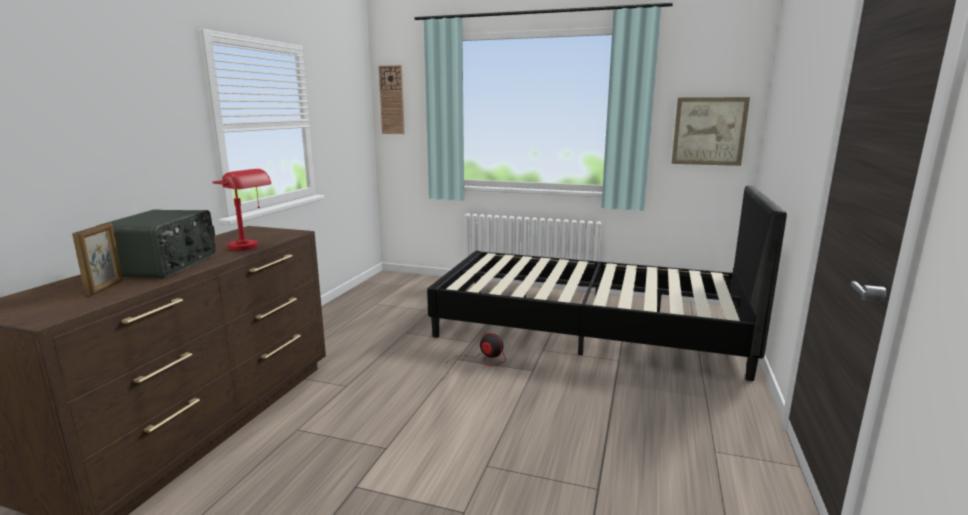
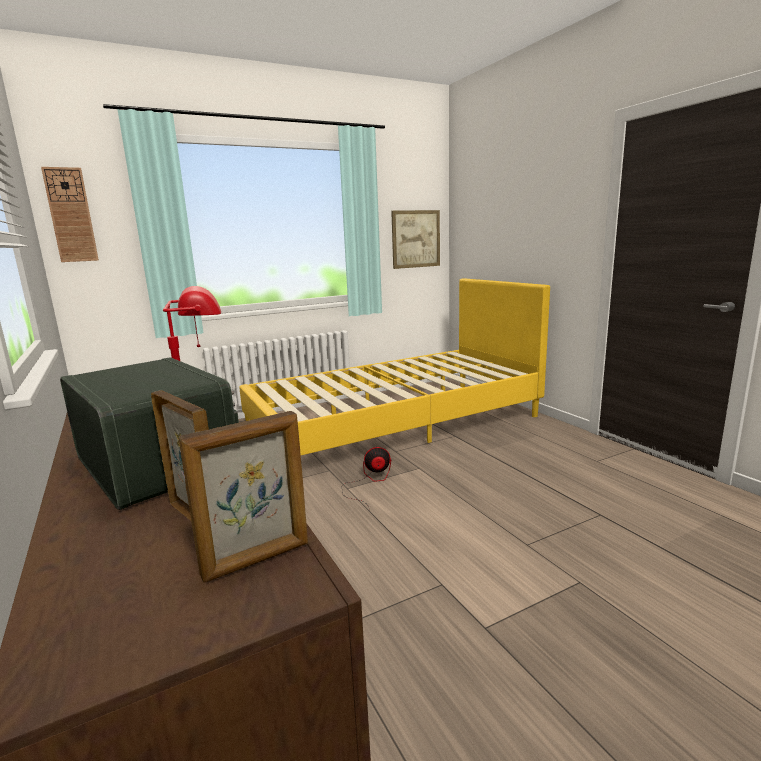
camera: 45 degrees left, 0 degrees up
black bed [427,186,787,381] -> yellow bed [239,278,550,455]
none -> picture frame [179,411,308,583]

